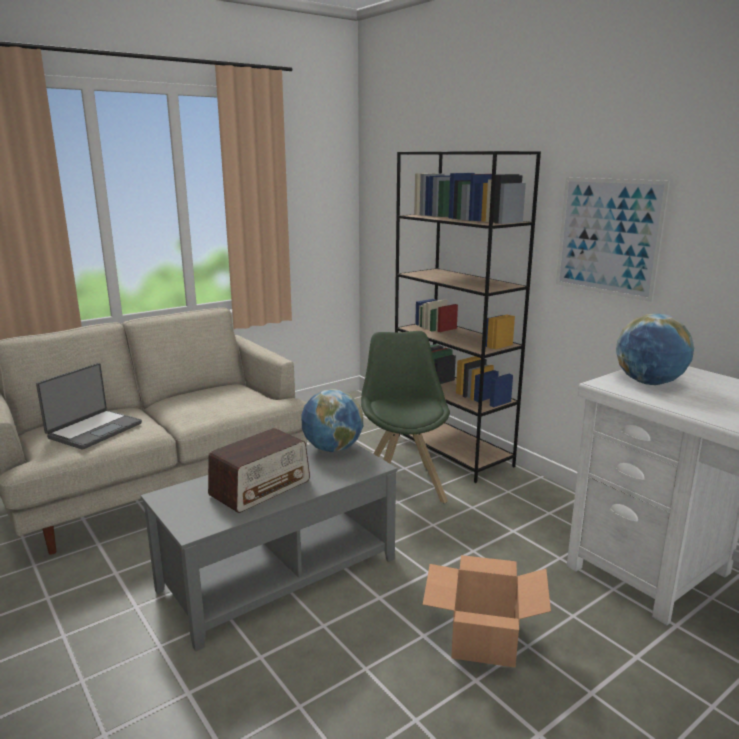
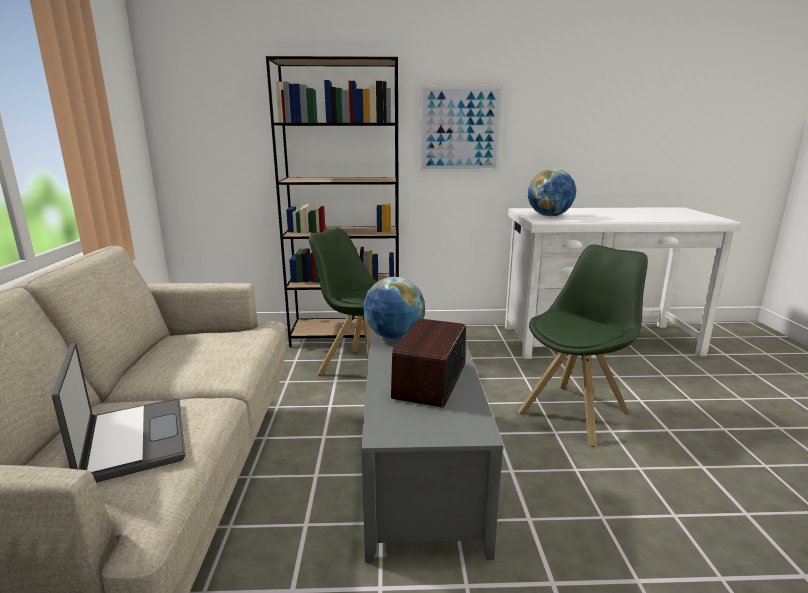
camera: 55 degrees left, 0 degrees up
radio [208,428,310,513] -> radio turned 150 degrees counterclockwise [391,318,466,408]
cardboard box [423,555,551,667] -> green chair [518,244,648,447]

